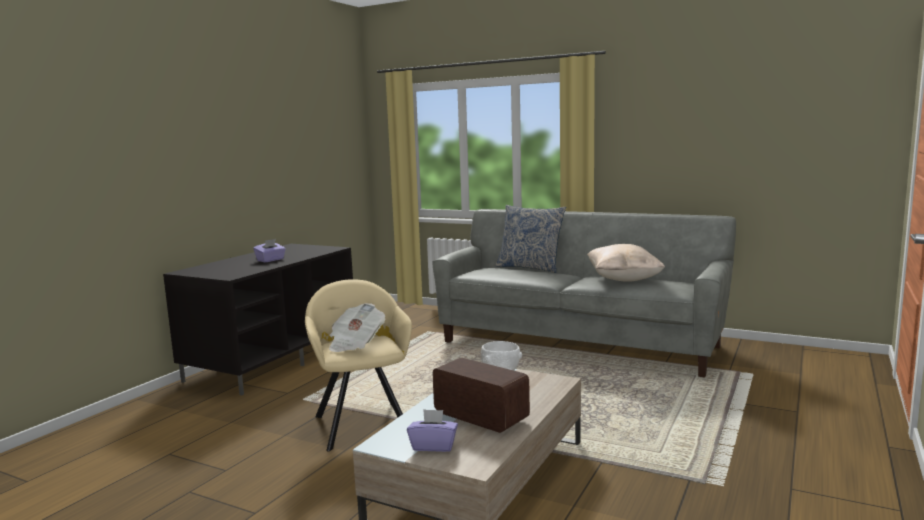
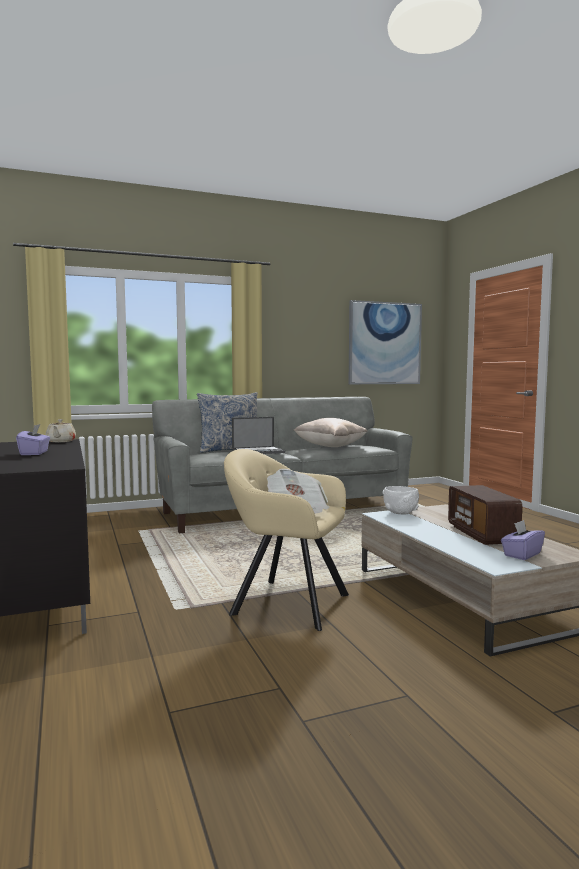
camera: 50 degrees left, 5 degrees down
radio [432,358,530,433] -> radio turned 90 degrees counterclockwise [448,485,522,545]
none -> beige teapot [46,419,76,442]
none -> laptop [232,417,285,454]
none -> picture [349,300,422,384]

